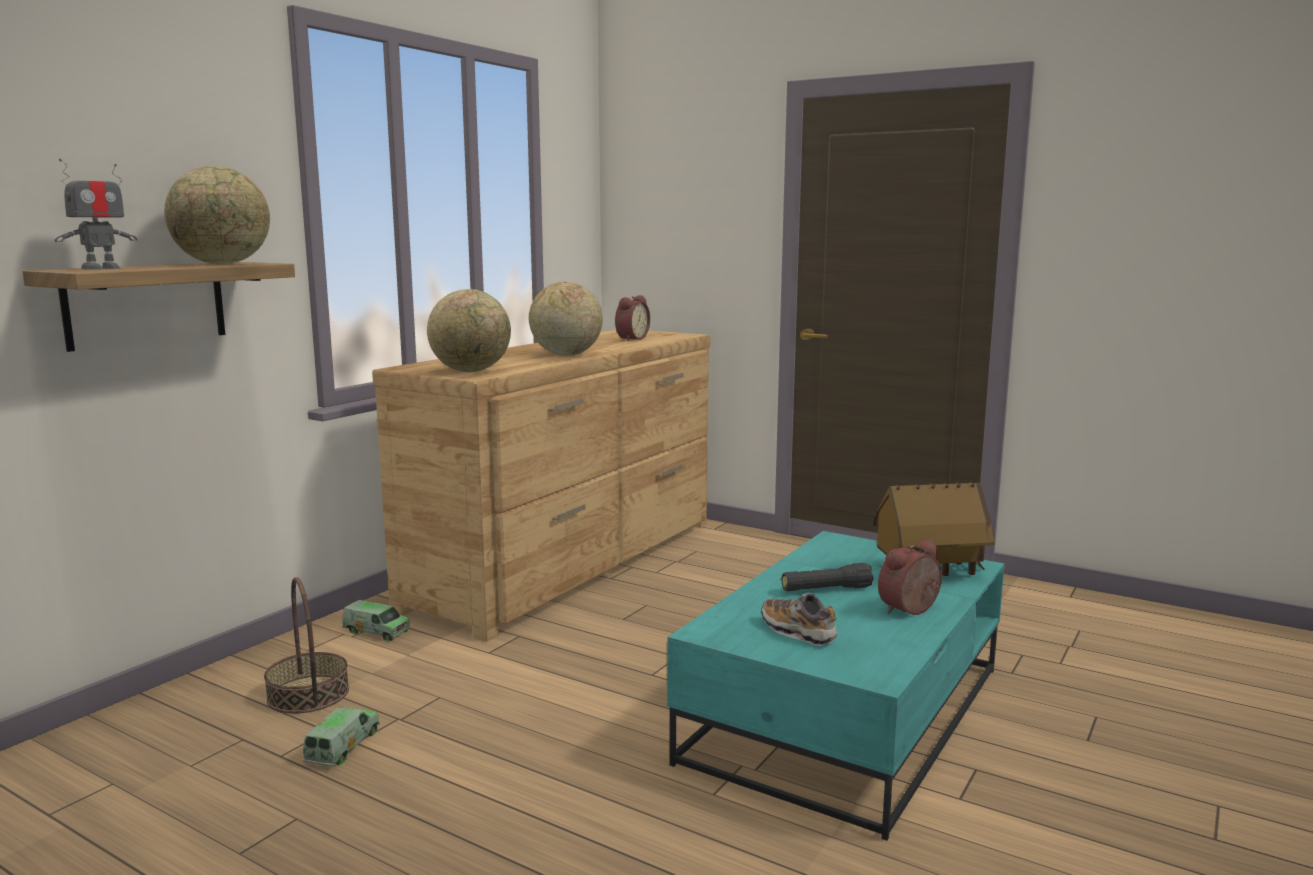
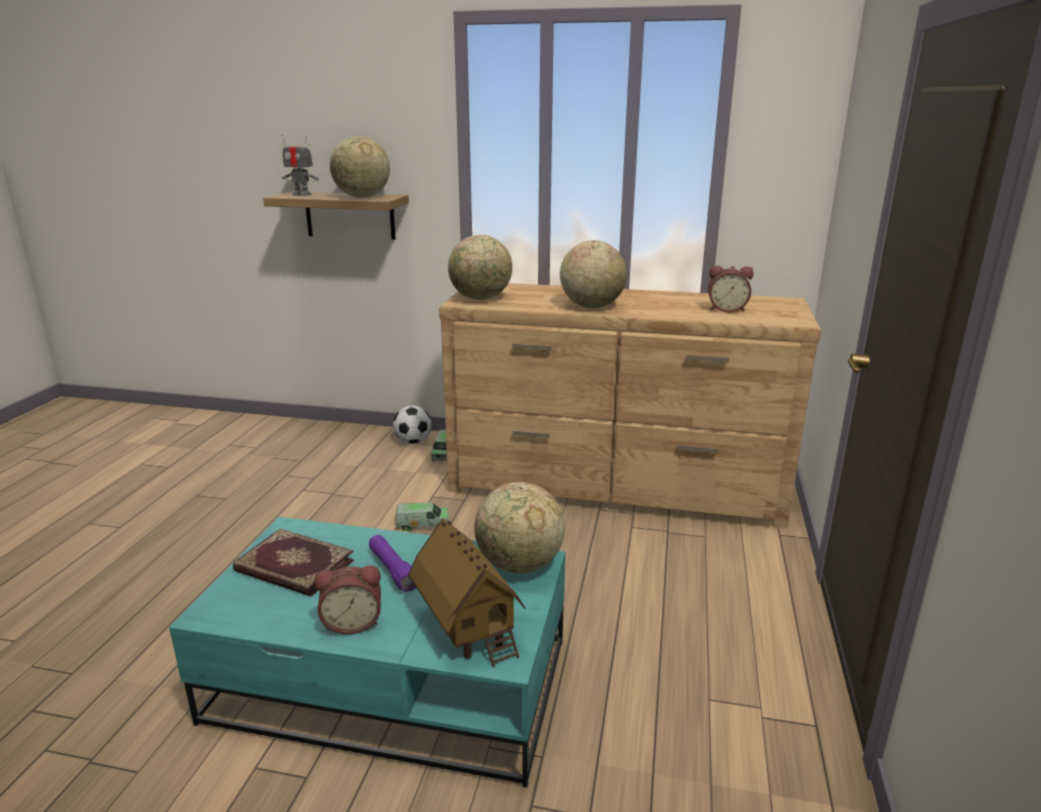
camera: 70 degrees right, 10 degrees up
basket [264,577,349,713] -> none
toy truck [303,708,380,767] -> toy truck moved to [395,502,449,531]
shoe [761,593,837,646] -> book [233,529,354,596]
black flashlight [782,563,874,591] -> purple flashlight [369,535,416,592]
alarm clock [878,540,942,615] -> alarm clock turned 135 degrees clockwise [314,566,381,634]
none -> football [393,405,431,444]
none -> globe [474,482,565,573]

